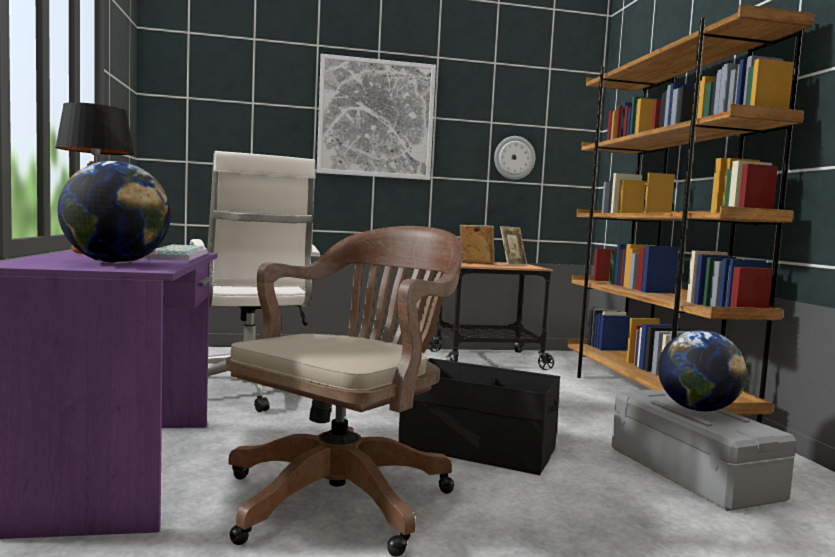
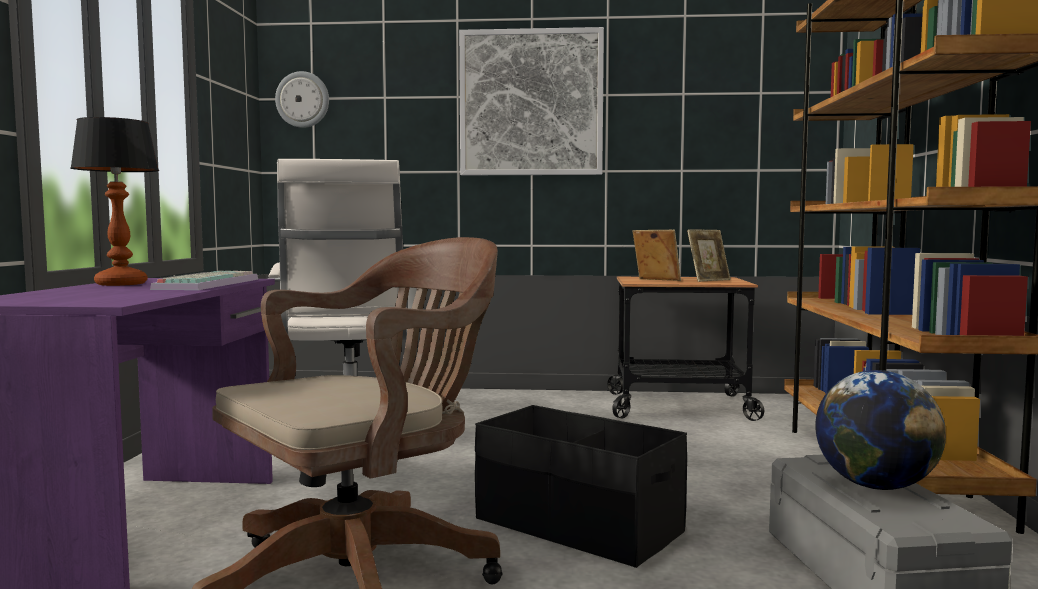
camera: 15 degrees right, 0 degrees up
globe [57,161,171,263] -> none
wall clock [494,136,535,180] -> wall clock moved to [275,71,329,128]

